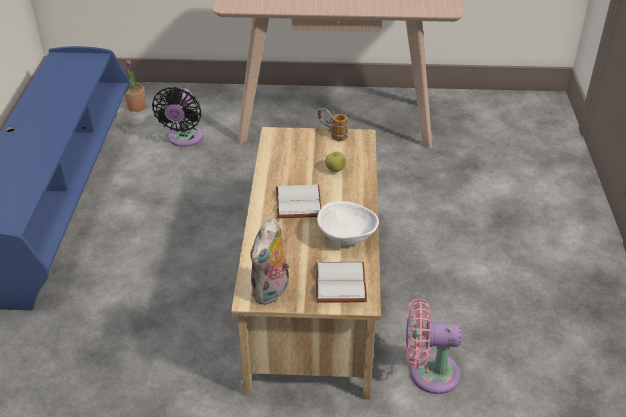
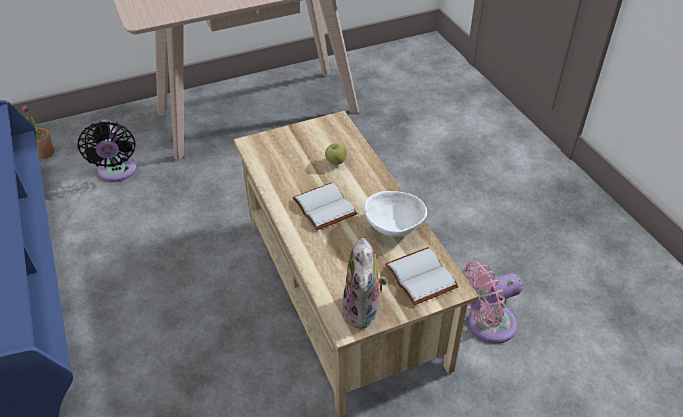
camera: 25 degrees left, 5 degrees up
mug [318,108,348,141] -> none

